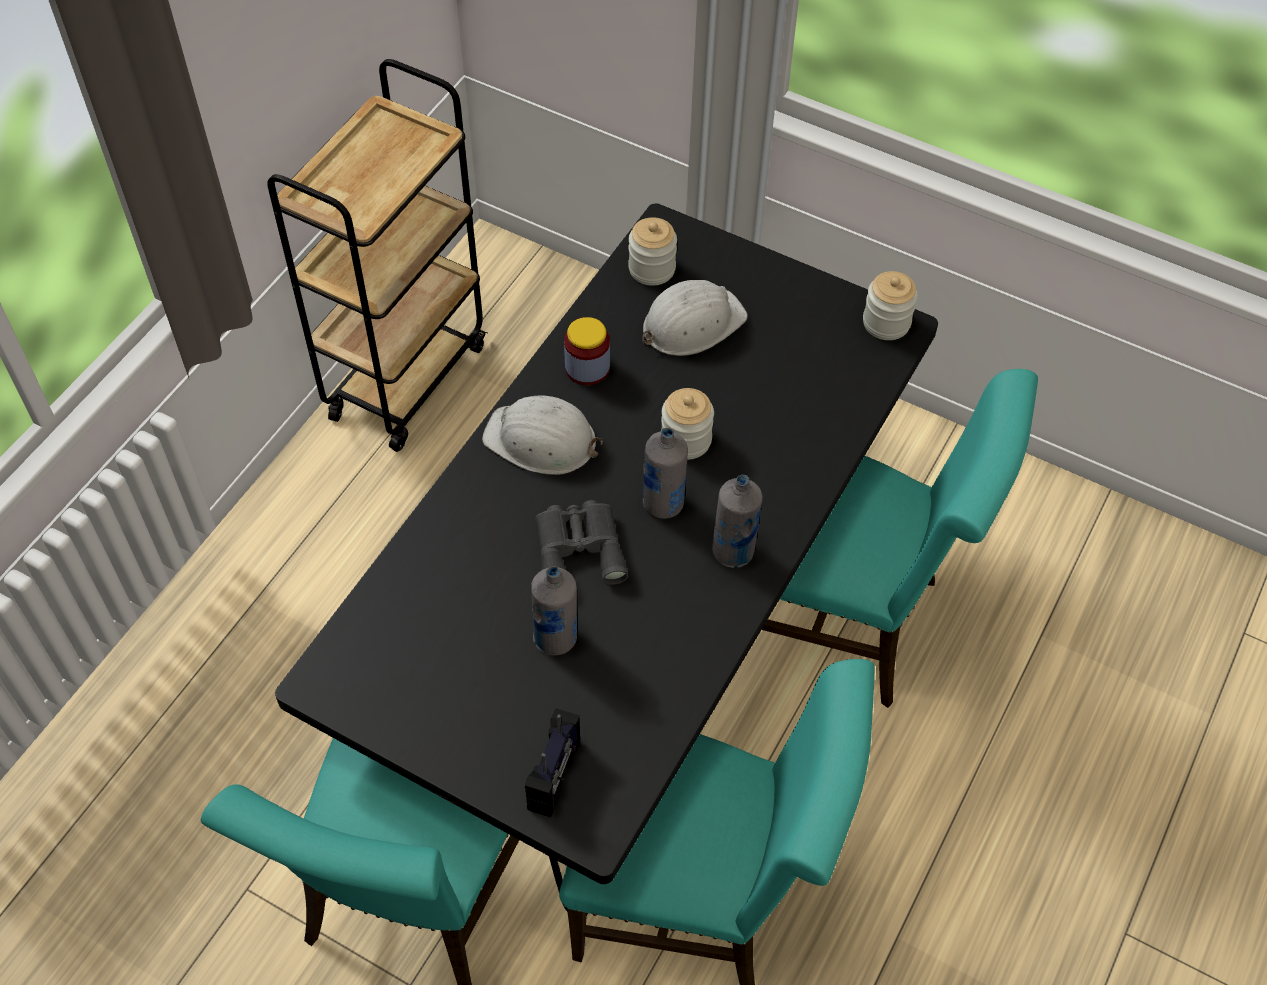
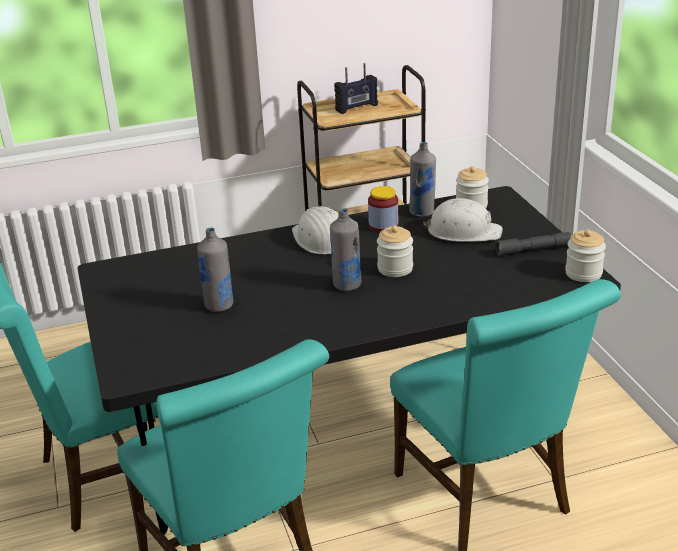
camera: 45 degrees right, 25 degrees down
radio [525,708,581,817] -> radio moved to [334,63,378,114]
grey binoculars [535,500,628,585] -> none
grey bottle [712,475,762,568] -> grey bottle moved to [409,142,436,217]
none -> grey flashlight [495,232,571,256]

